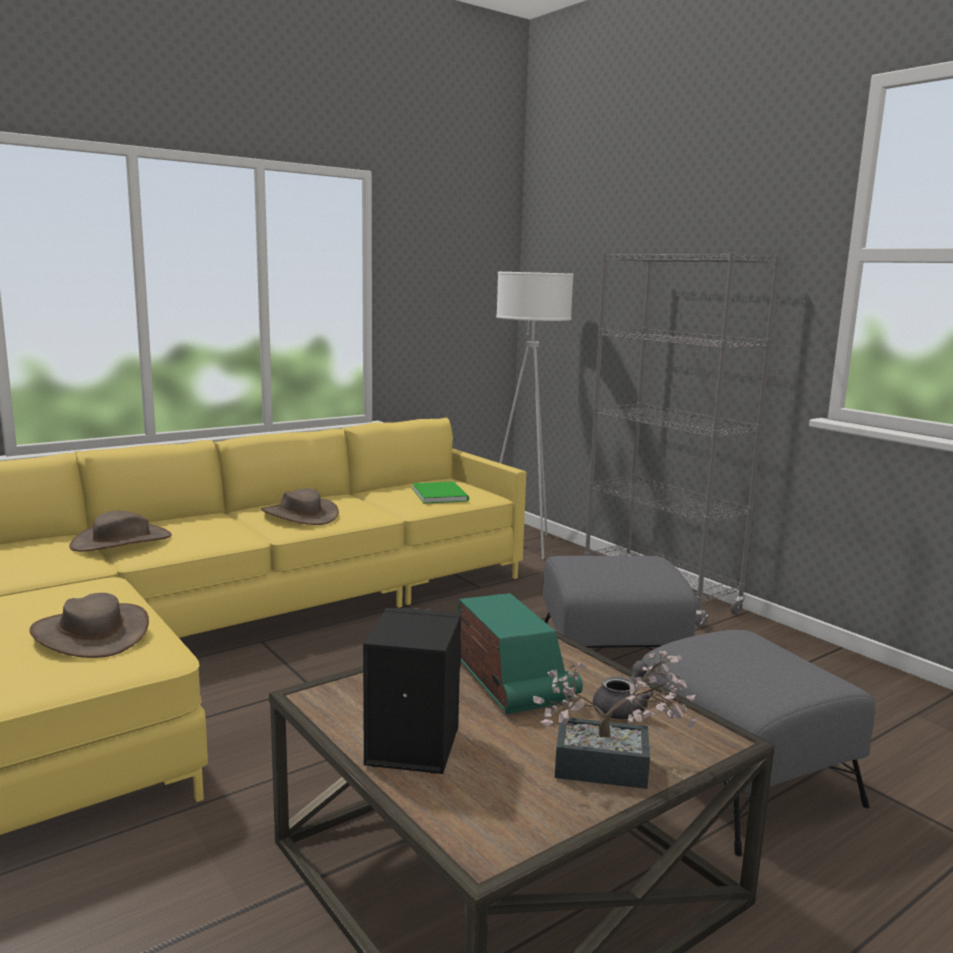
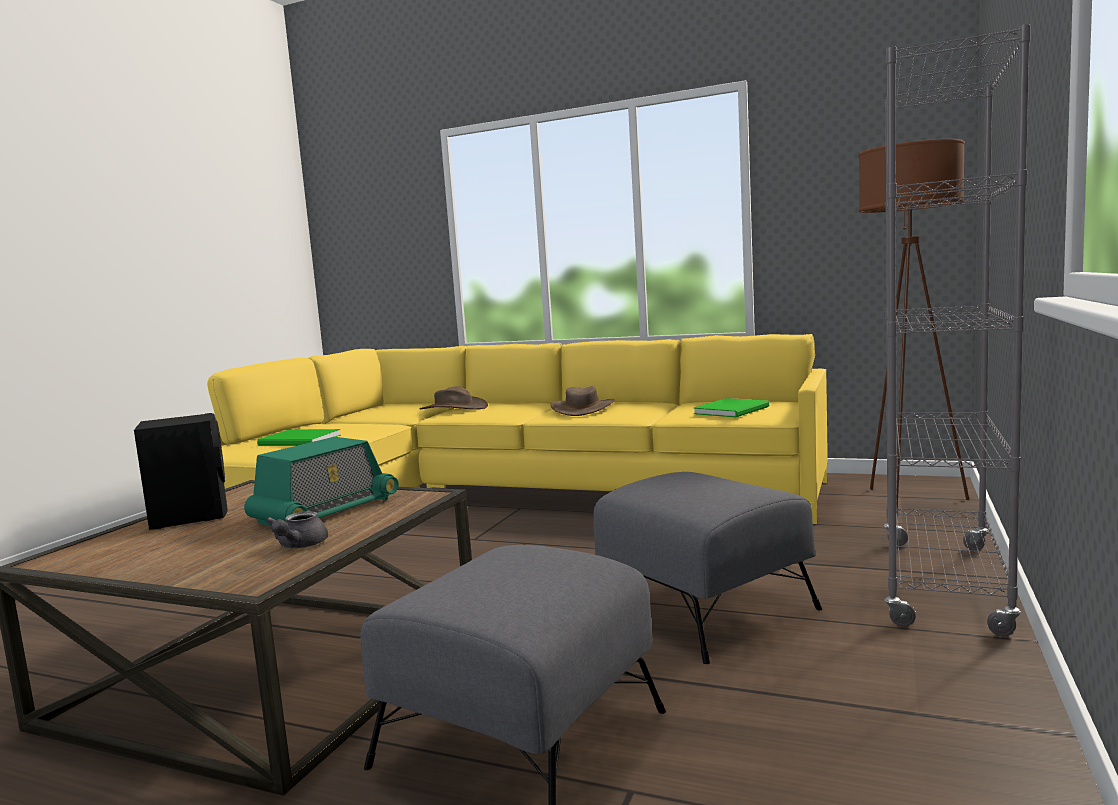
camera: 60 degrees right, 5 degrees down
brown hat [29,593,149,658] -> green book [257,429,341,446]
white floor lamp [496,272,574,559] -> brown floor lamp [858,139,969,510]
potted plant [533,651,696,789] -> none
grey teapot [593,660,654,719] -> grey teapot turned 90 degrees clockwise [266,511,328,548]

